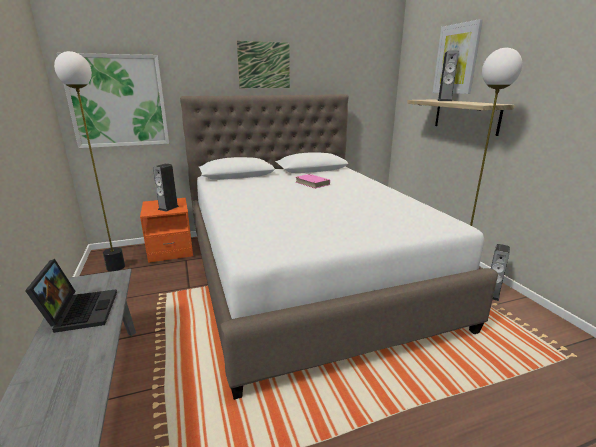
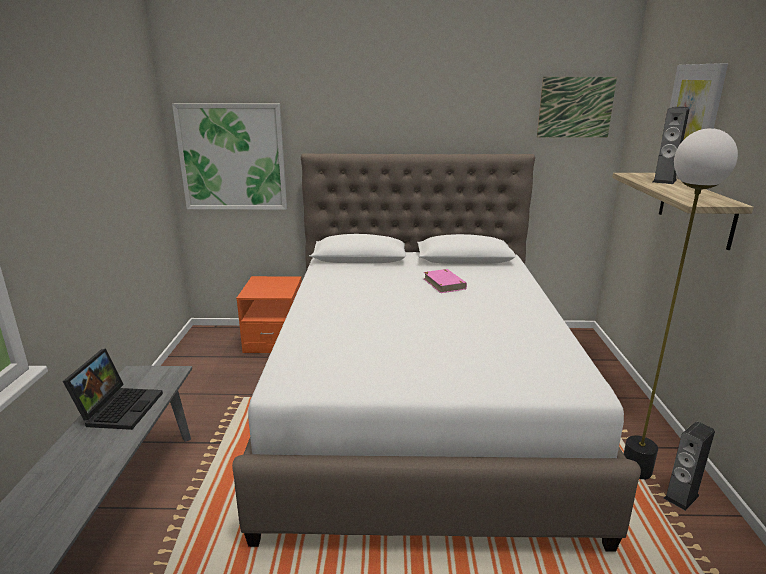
camera: 20 degrees right, 0 degrees up
floor lamp [54,51,125,272] -> none
speaker [153,164,179,212] -> none
picture [237,41,290,88] -> picture moved to [537,77,617,138]

